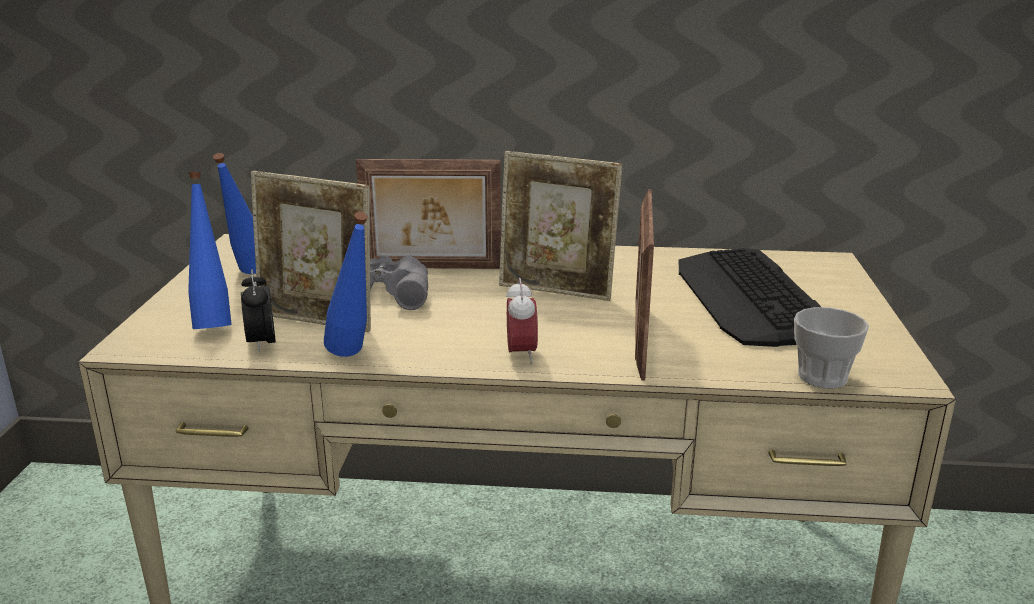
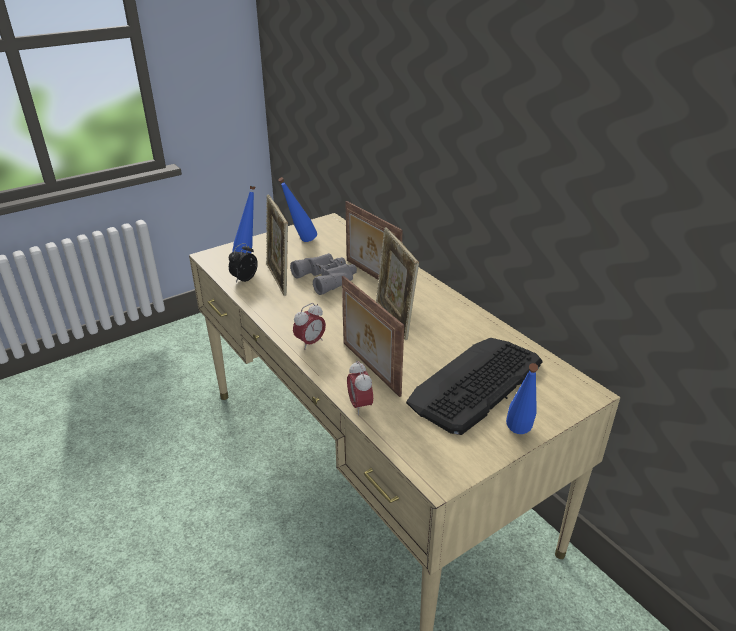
camera: 50 degrees right, 10 degrees up
blue bottle [324,212,368,357] -> blue bottle moved to [506,363,539,434]
picture frame [635,189,654,381] -> picture frame turned 90 degrees counterclockwise [342,276,404,397]
cup [794,307,869,388] -> none
none -> alarm clock [347,361,373,415]

